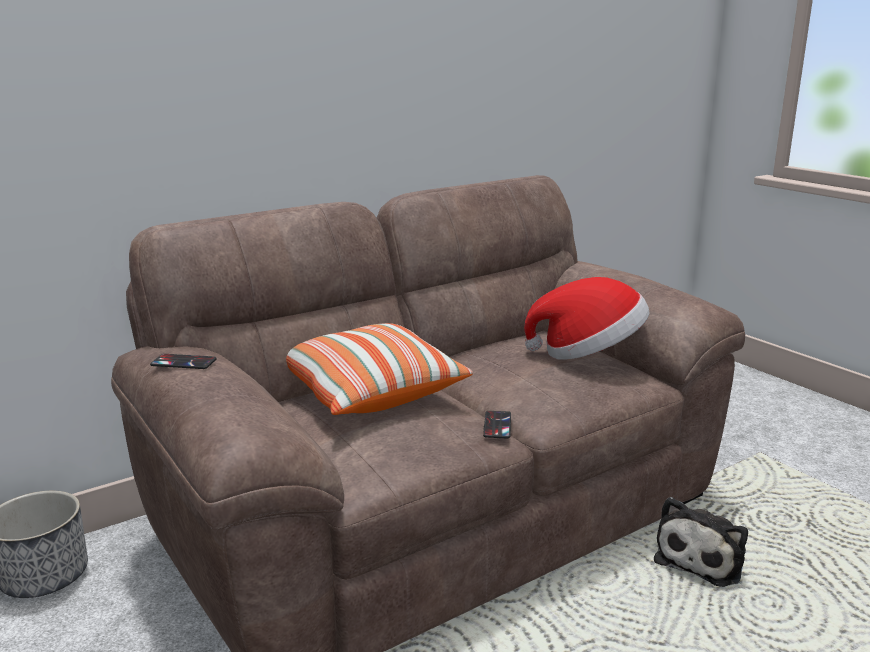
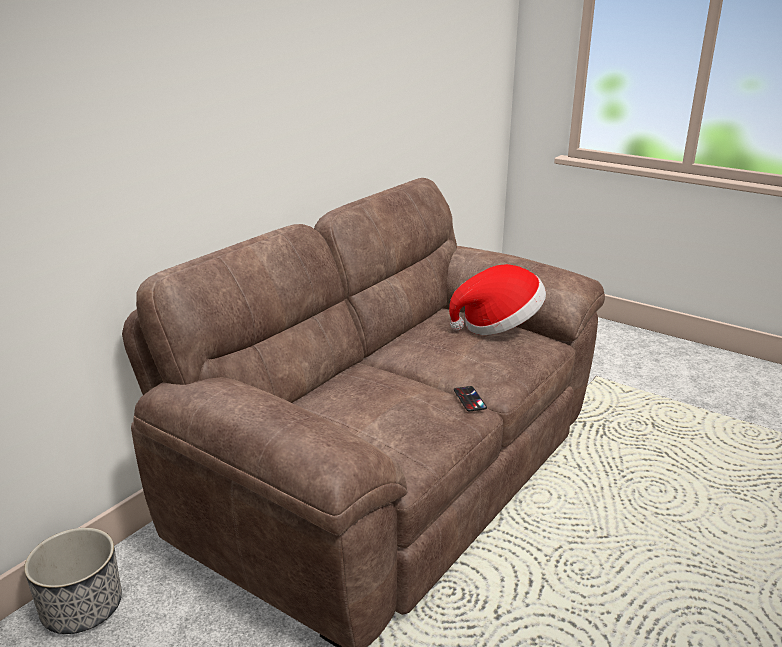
camera: 20 degrees left, 5 degrees up
phone [150,354,217,369] -> none
pillow [286,323,473,415] -> none
plush toy [654,497,748,587] -> none

